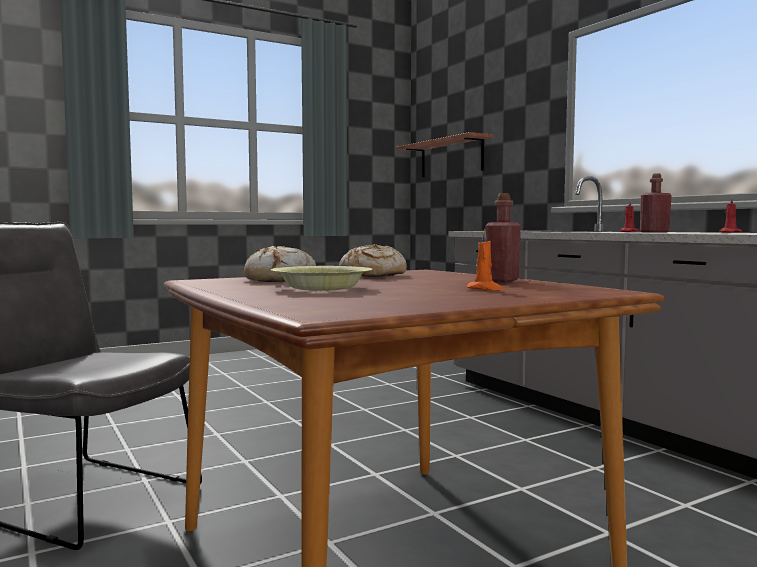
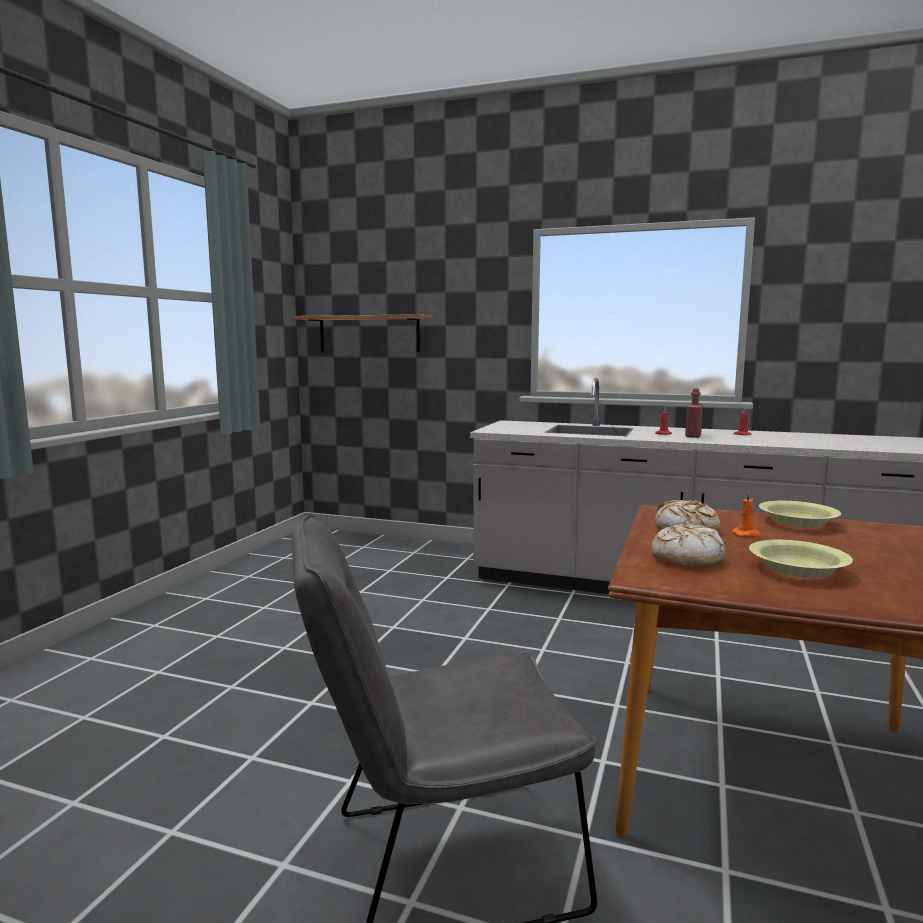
camera: 40 degrees left, 5 degrees up
orange candle [467,230,503,290] -> orange candle moved to [732,491,760,537]
red bottle [485,193,521,283] -> yellow bowl [759,501,841,528]

